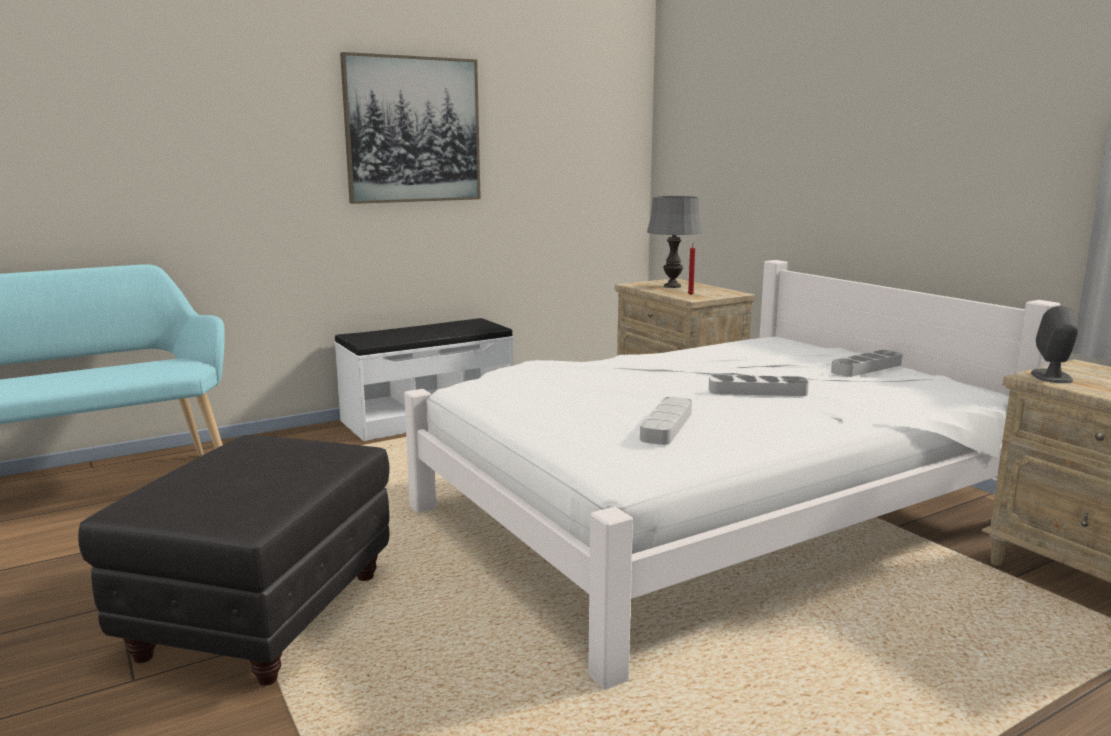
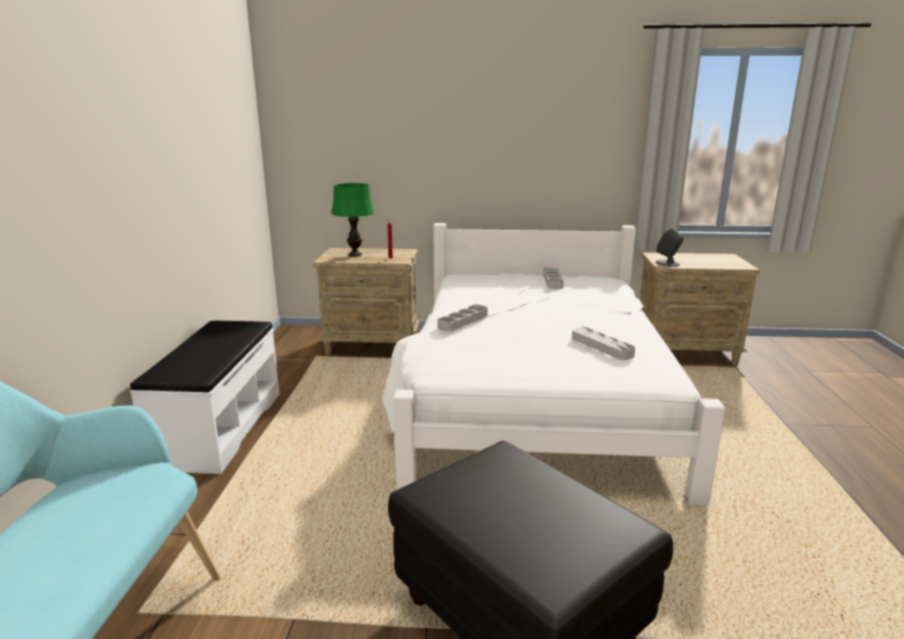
camera: 55 degrees left, 5 degrees up
picture [340,52,481,204] -> none
grey table lamp [647,196,702,288] -> green table lamp [331,183,375,257]
grey tray [709,375,809,396] -> grey tray moved to [438,304,488,332]

